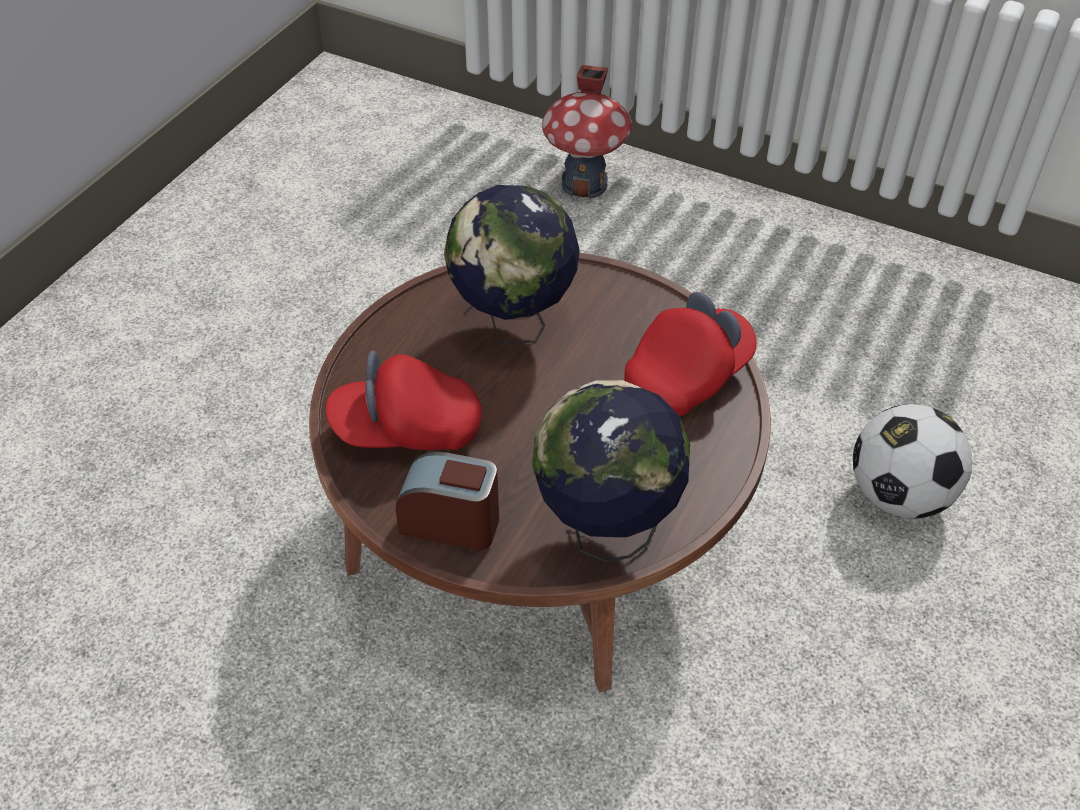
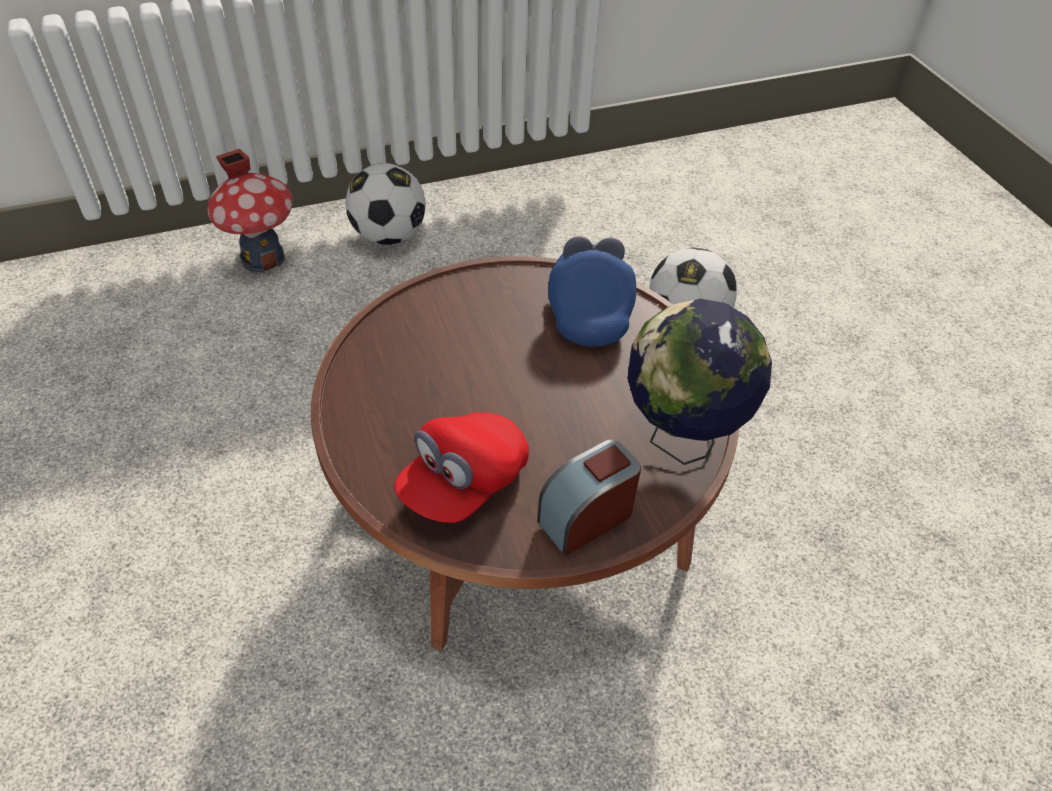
camera: 50 degrees left, 0 degrees up
globe [444,185,580,344] -> none
red cap [624,292,757,416] -> blue cap [548,236,636,347]
none -> football [346,163,426,245]

